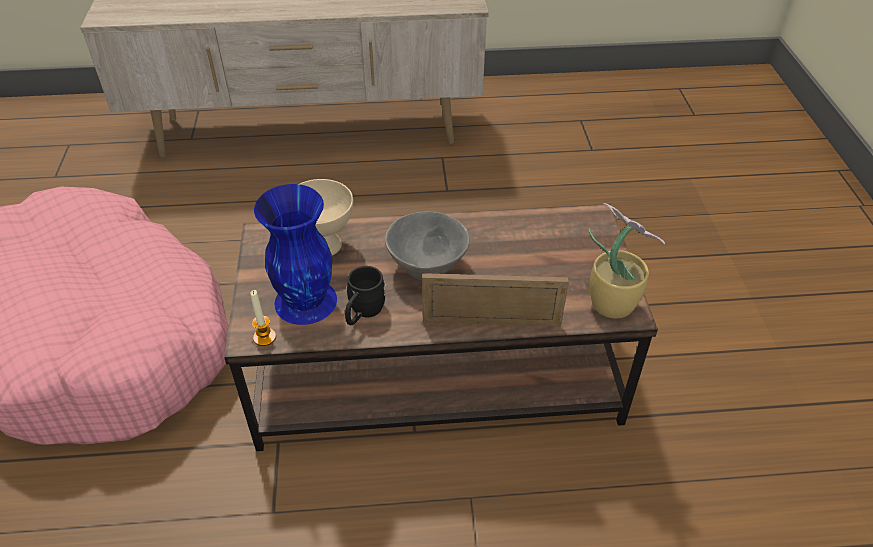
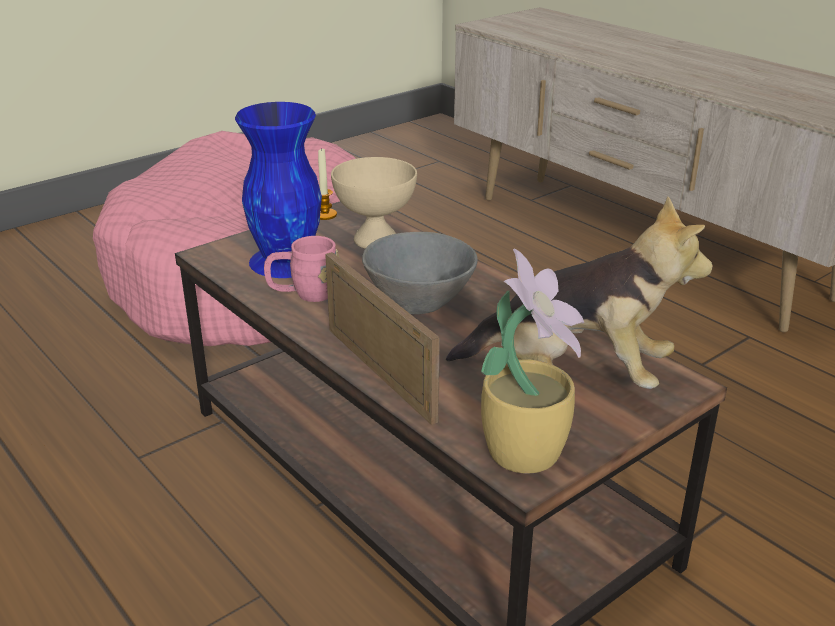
camera: 55 degrees right, 15 degrees down
candle [250,290,276,346] -> candle moved to [318,147,337,220]
black mug [345,266,386,325] -> pink mug [264,236,340,302]
none -> plush toy [446,196,713,389]

